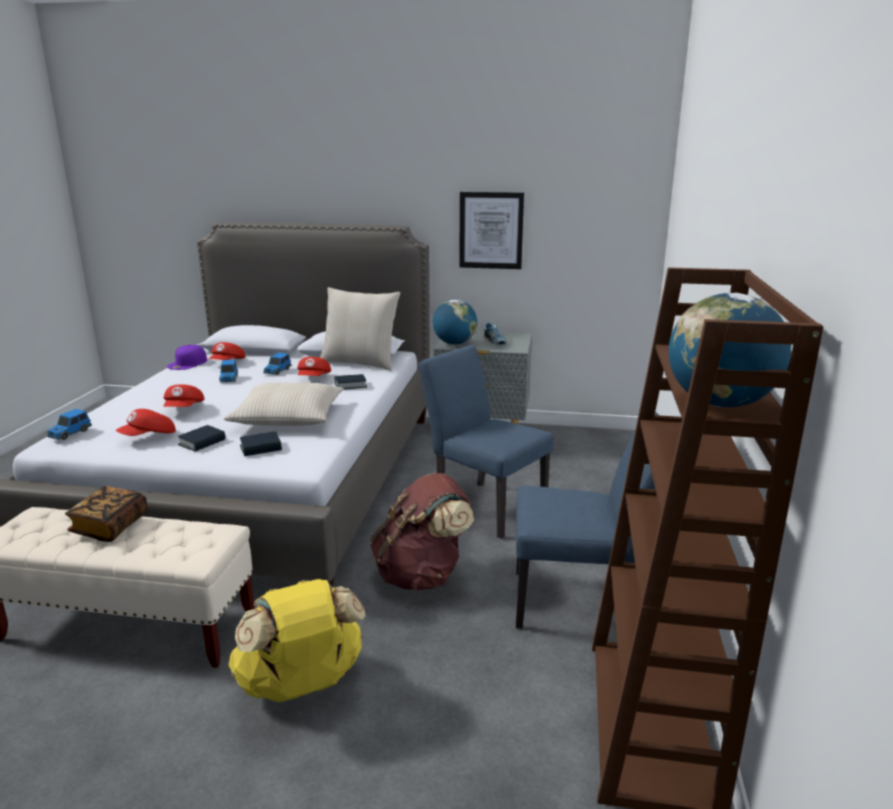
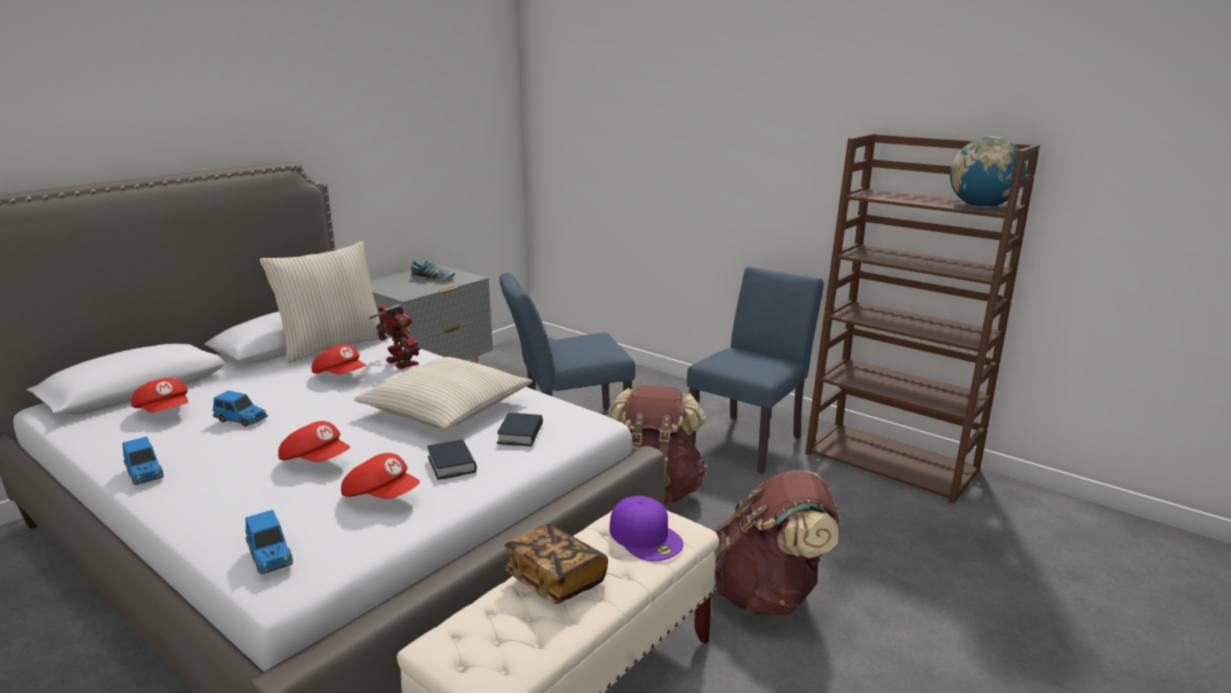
camera: 60 degrees left, 0 degrees up
red cap [116,409,176,436] -> red cap turned 45 degrees counterclockwise [341,453,420,499]
purple cap [167,345,207,370] -> purple cap moved to [610,496,684,561]
yellow backpack [229,579,366,703] -> brown backpack [714,470,840,616]
toy car [263,353,292,375] -> toy car moved to [122,437,164,485]
book [335,374,367,389] -> toy robot [369,303,420,369]
globe [433,299,477,345] -> none
picture [459,192,524,269] -> none

